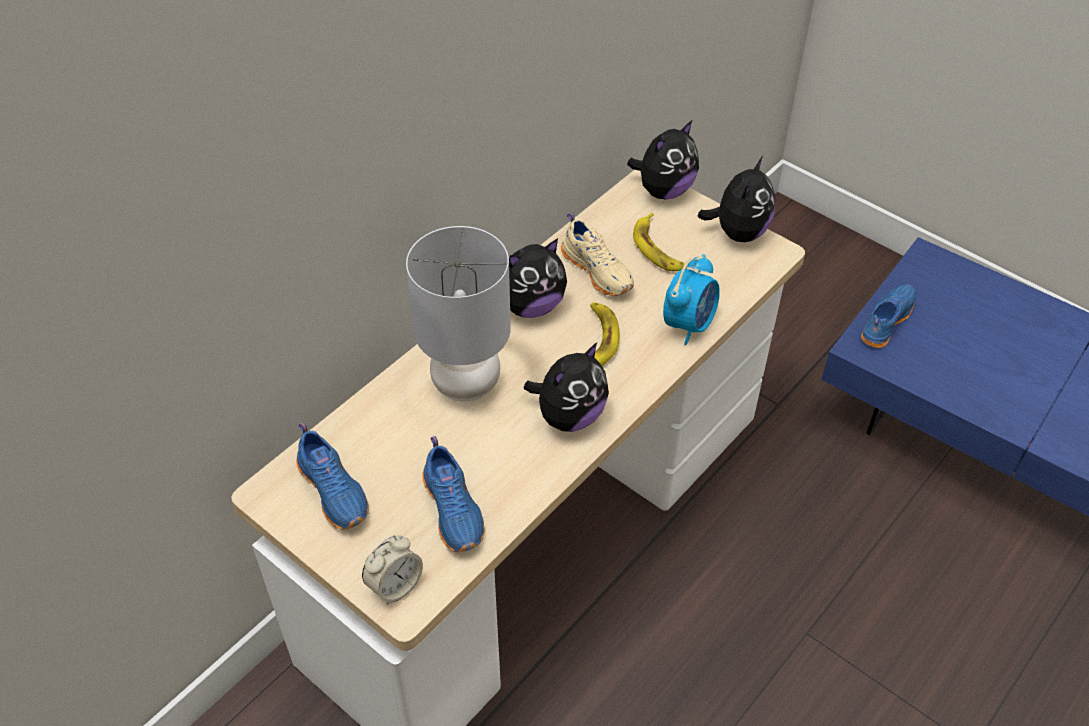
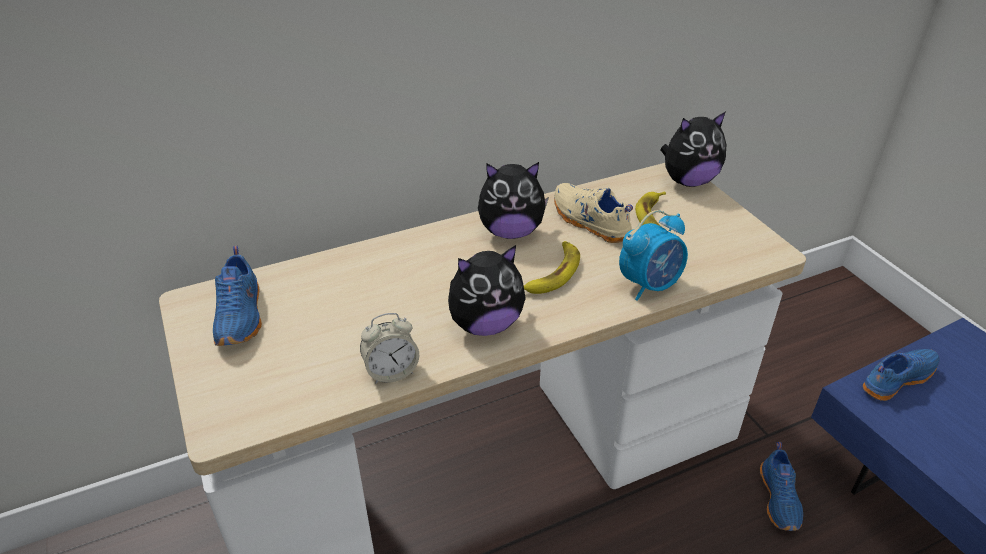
camera: 25 degrees right, 10 degrees down
alarm clock [362,535,423,605] -> alarm clock moved to [360,313,419,384]
grey table lamp [406,226,511,401] -> none
blue shoe [423,436,485,552] -> blue shoe moved to [760,442,803,531]
beige shoe [561,212,634,296] -> beige shoe turned 150 degrees clockwise [554,183,633,243]
plush toy [698,156,775,242] -> none

